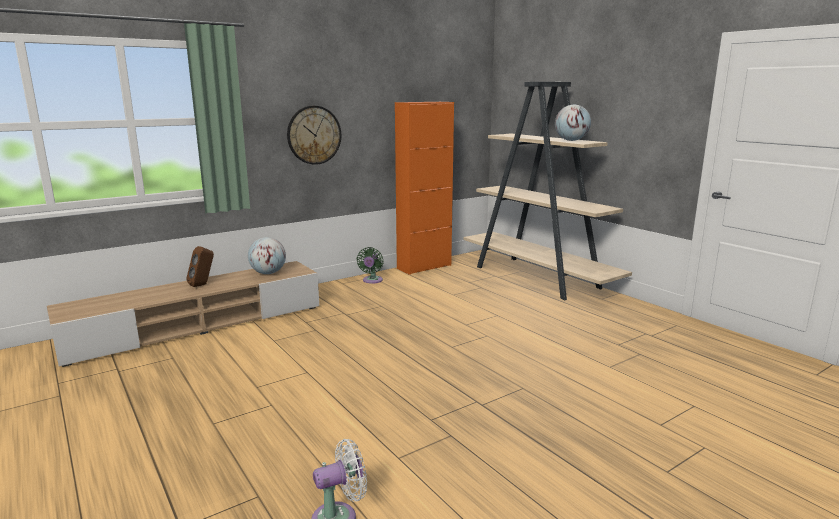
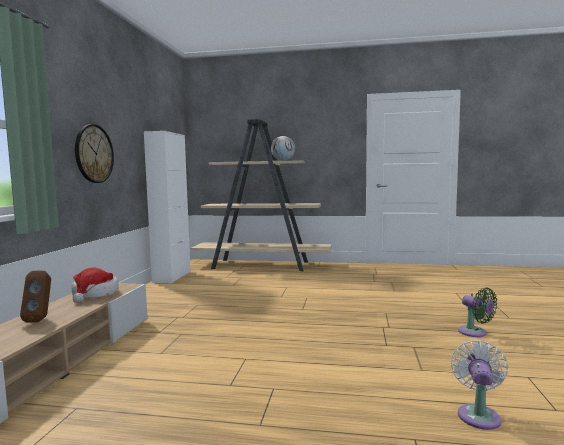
camera: 45 degrees left, 10 degrees down
globe [248,237,286,274] -> hat [72,268,119,303]
green fan [357,247,384,284] -> green fan moved to [458,288,497,337]
orange cabinet [395,102,454,275] -> white cabinet [144,131,191,283]

